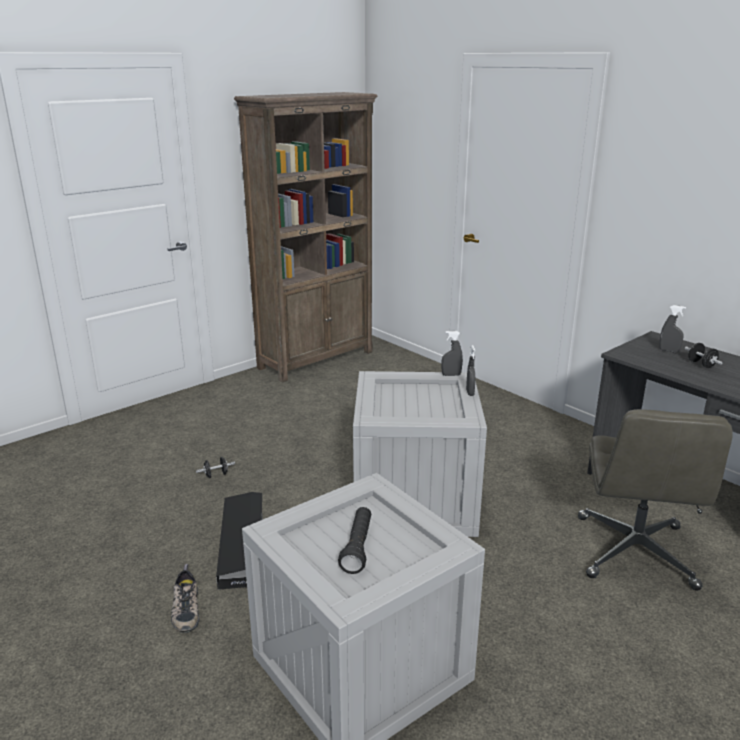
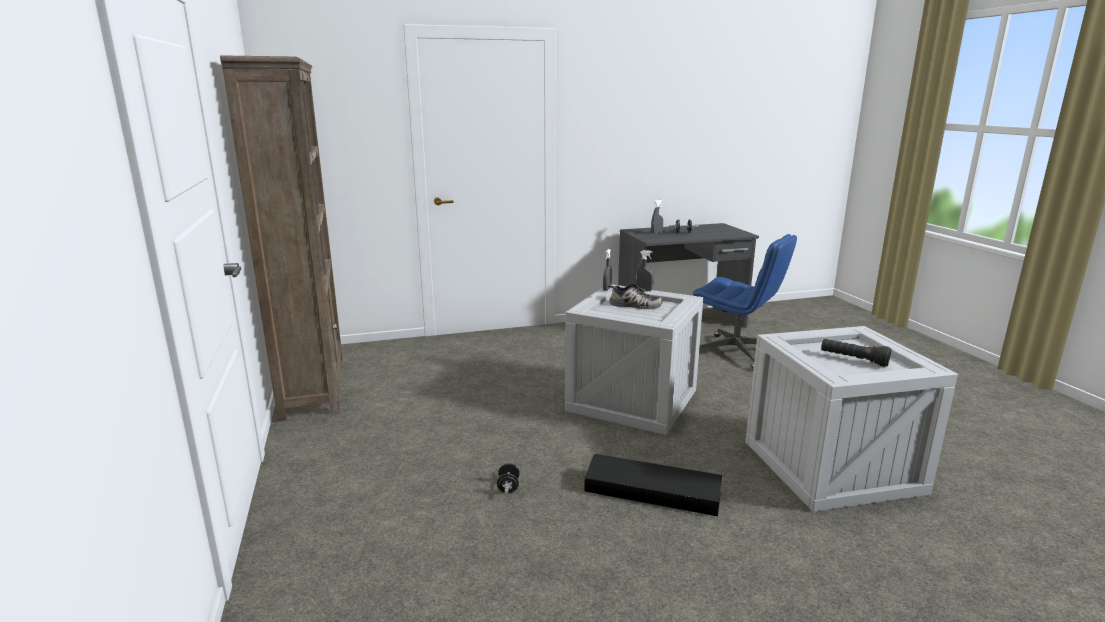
camera: 65 degrees left, 5 degrees down
shoe [171,564,199,633] -> shoe moved to [608,284,663,309]
grey office chair [578,409,733,591] -> blue office chair [693,234,797,370]

